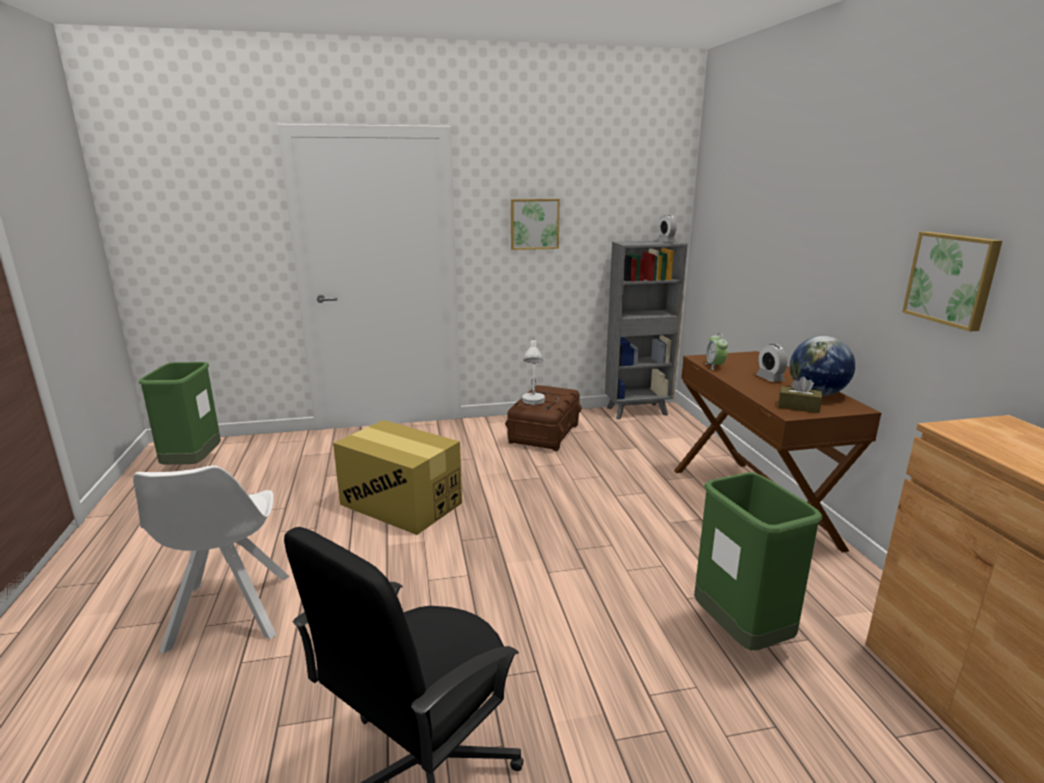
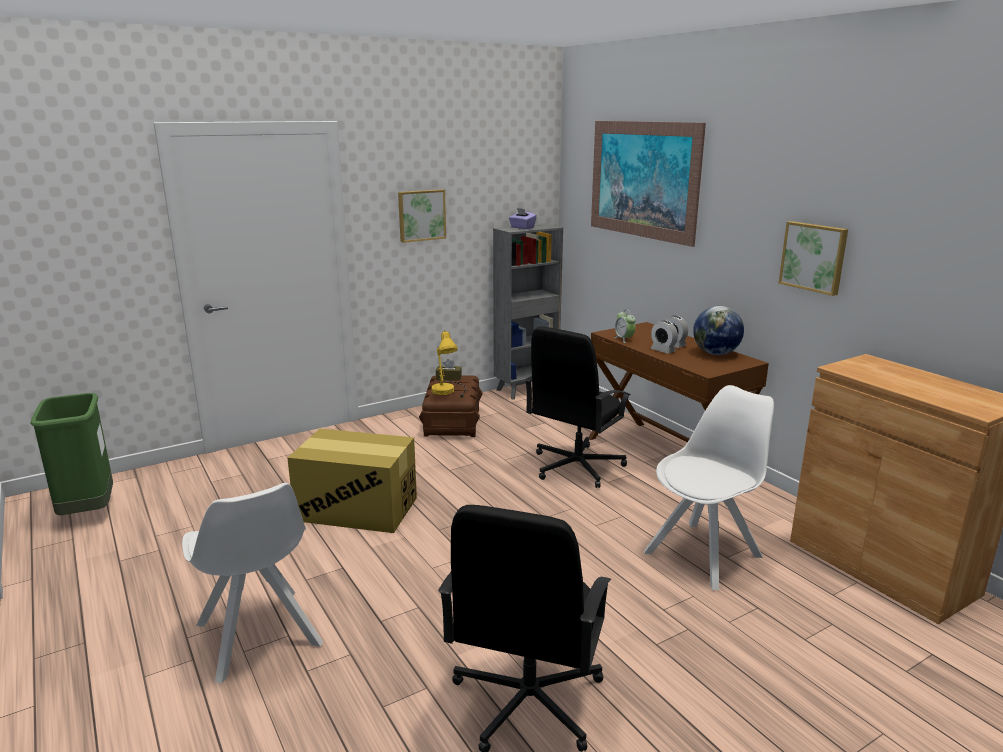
camera: 20 degrees left, 0 degrees up
white table lamp [522,338,559,410] -> yellow table lamp [431,331,467,398]
alarm clock [657,215,677,242] -> alarm clock moved to [651,321,678,354]
green trash can [694,473,823,650] -> white chair [644,385,774,590]
brown tissue box [778,376,822,413] -> brown tissue box moved to [436,359,462,381]
none -> purple tissue box [509,208,537,229]
none -> black office chair [525,326,631,488]
none -> picture [591,121,706,247]

